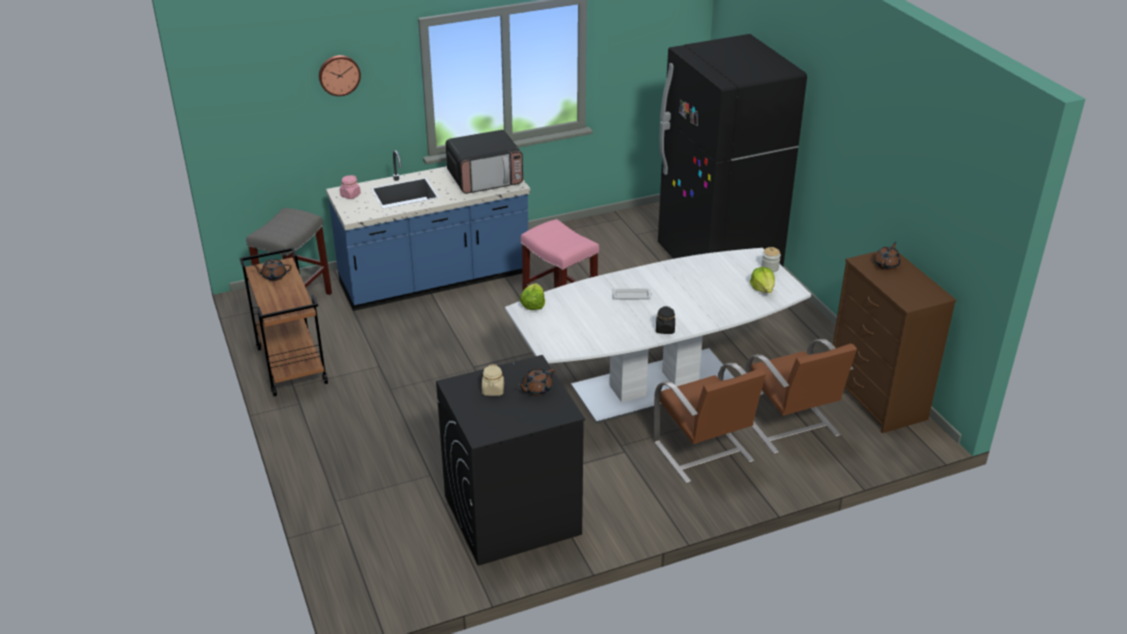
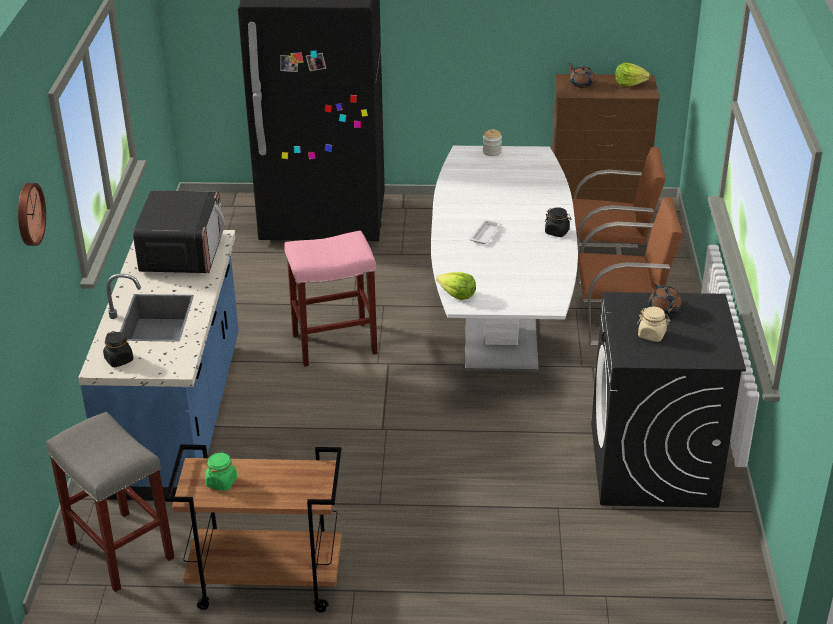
camera: 65 degrees left, 0 degrees up
brown teapot [252,259,292,281] -> green jar [205,452,237,491]
pink jar [340,175,361,199] -> black jar [103,331,133,367]
lettuce [750,267,775,293] -> lettuce moved to [615,63,650,86]

